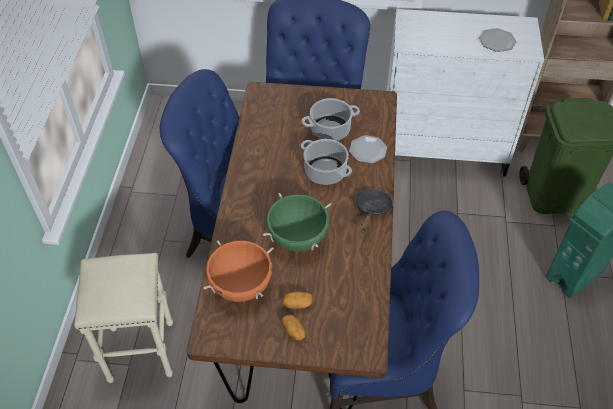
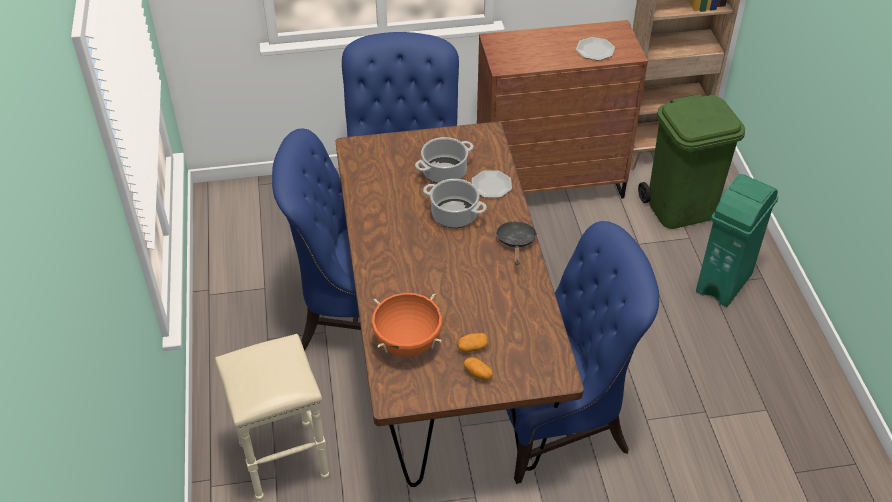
camera: 15 degrees left, 5 degrees down
green cooking pot [263,193,331,252] -> none
white dresser [387,9,544,177] -> brown dresser [477,20,648,199]

